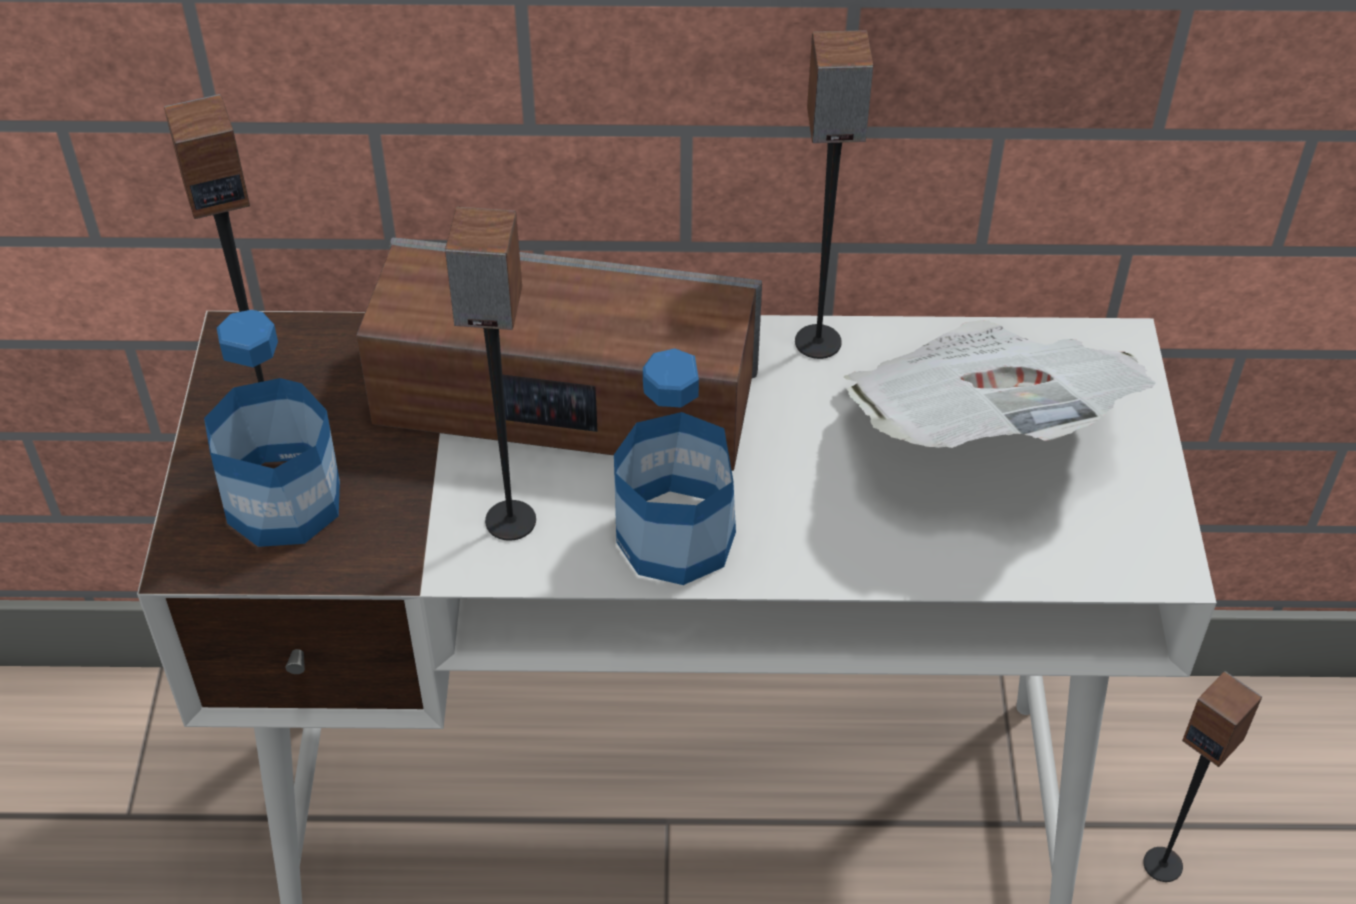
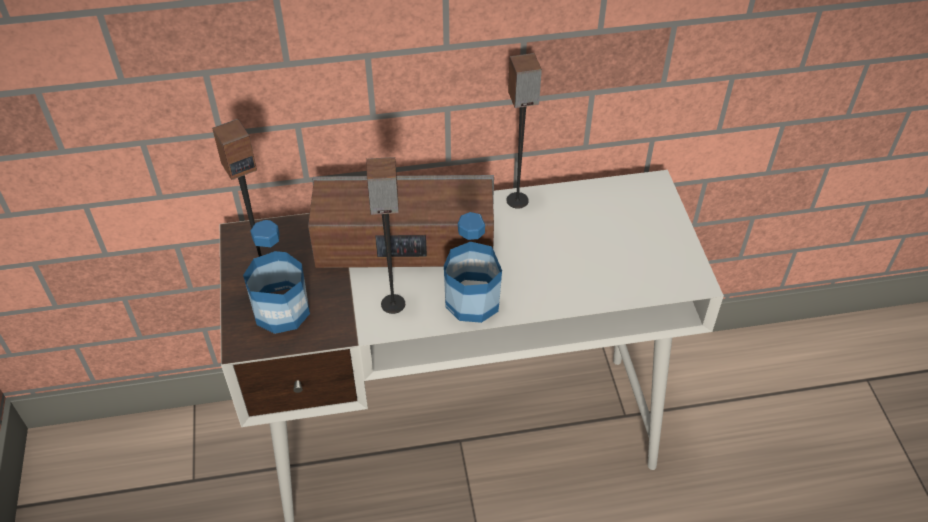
camera: 10 degrees left, 0 degrees up
newspaper [844,320,1156,448] -> none
speaker [1143,671,1262,882] -> none

